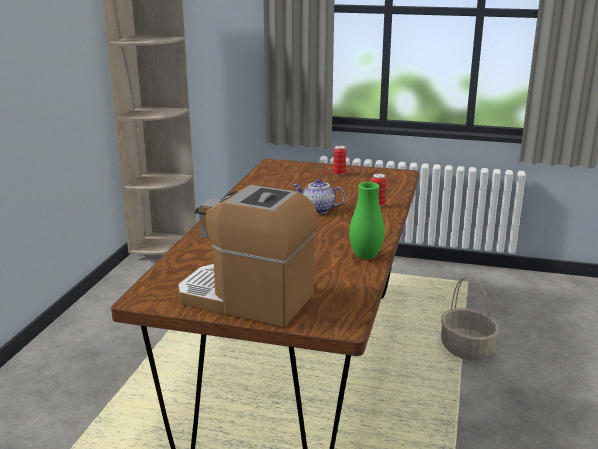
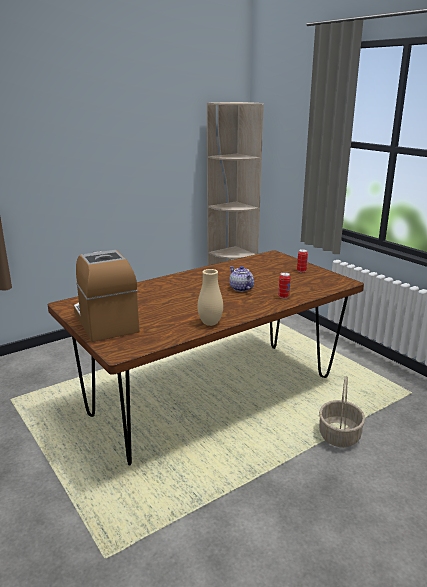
camera: 40 degrees right, 0 degrees up
green vase [349,182,385,259] -> beige vase [197,269,223,326]

